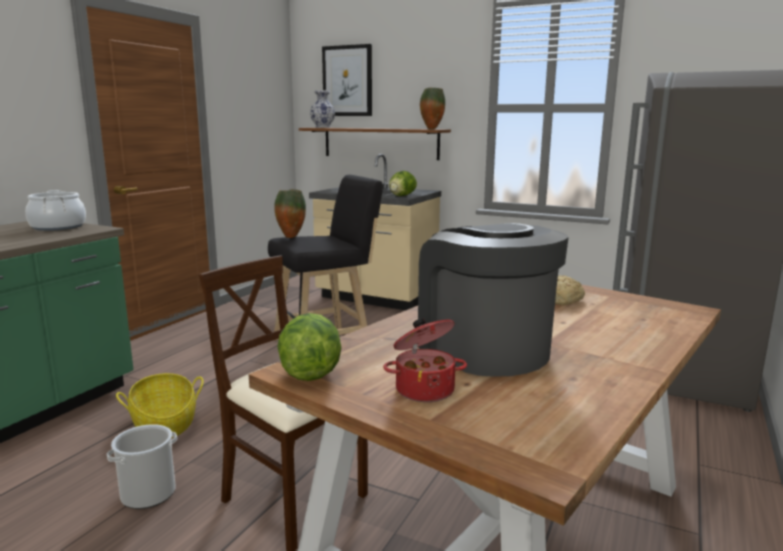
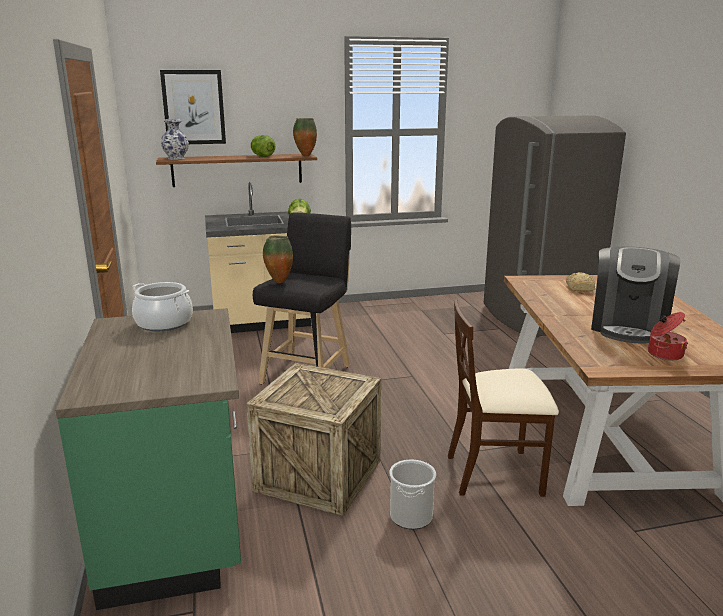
camera: 40 degrees left, 5 degrees up
basket [116,373,204,438] -> crate [246,363,381,516]
lettuce [277,313,342,381] -> lettuce moved to [250,135,275,157]
coffee machine [418,223,569,377] -> coffee machine turned 90 degrees counterclockwise [591,246,681,343]

